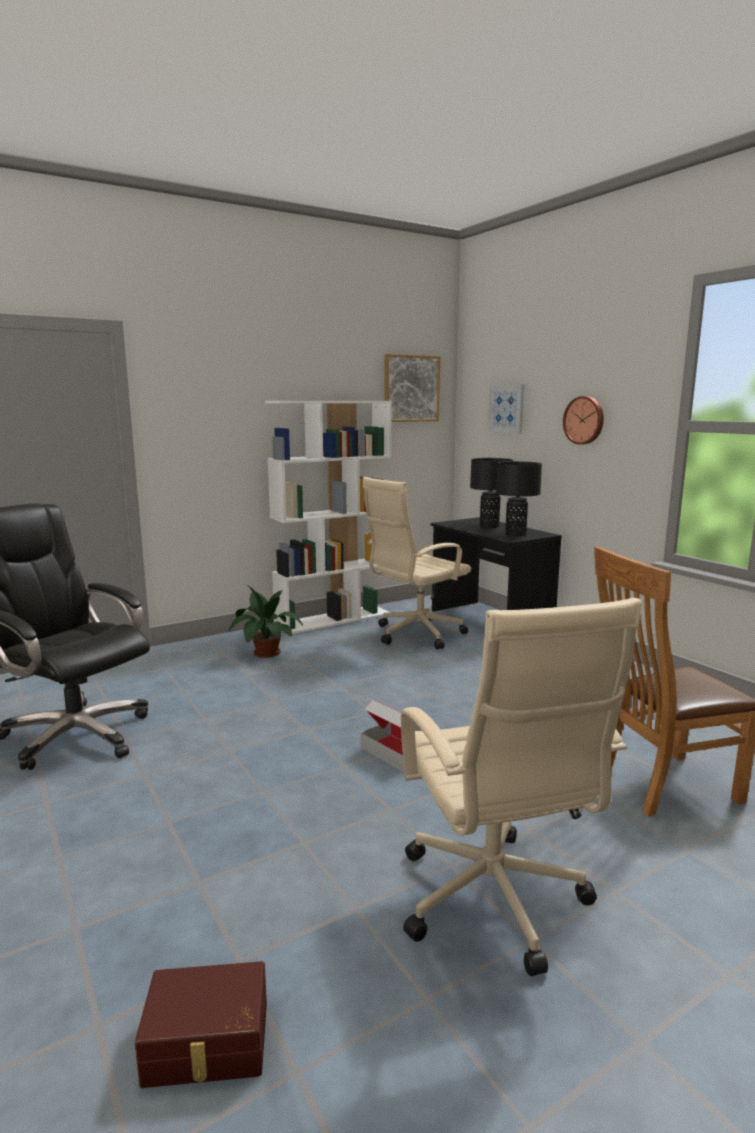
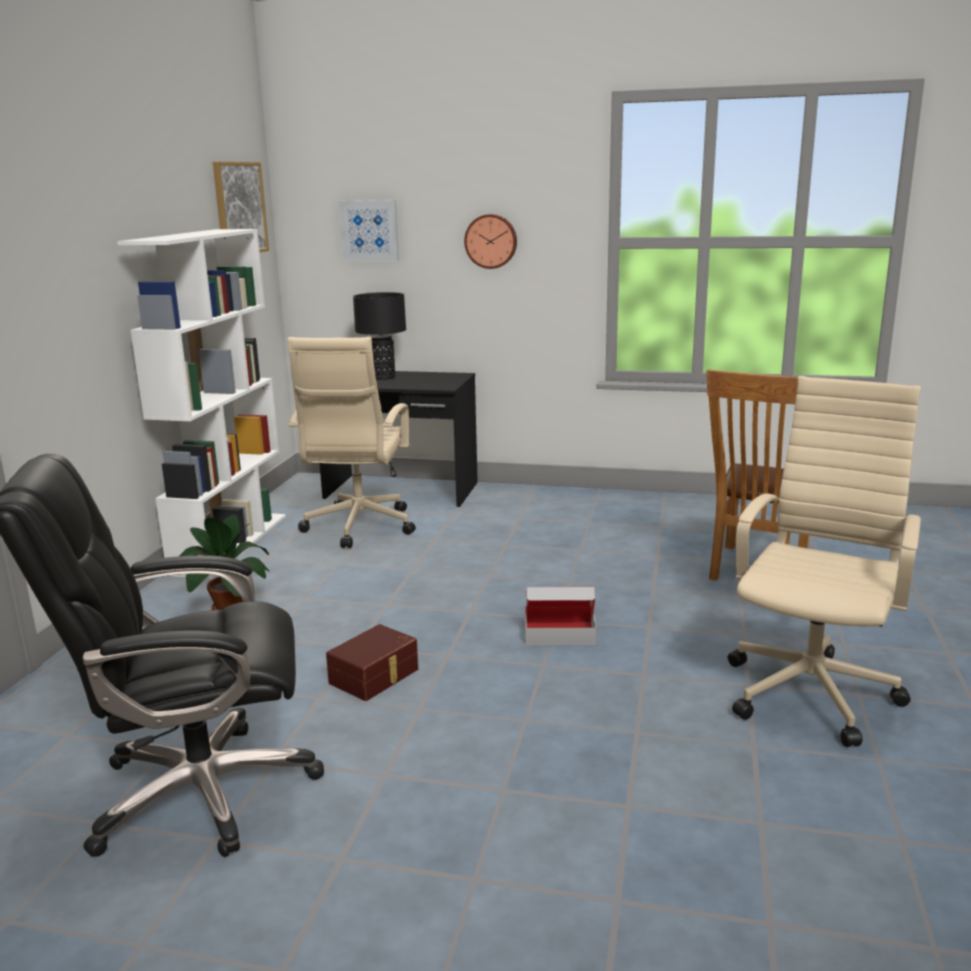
camera: 45 degrees left, 5 degrees up
brown storage box [135,961,267,1088] -> brown storage box moved to [326,624,418,701]
beige office chair [401,598,642,976] -> beige office chair turned 90 degrees counterclockwise [728,376,921,747]
black table lamp [496,461,542,536] -> none

